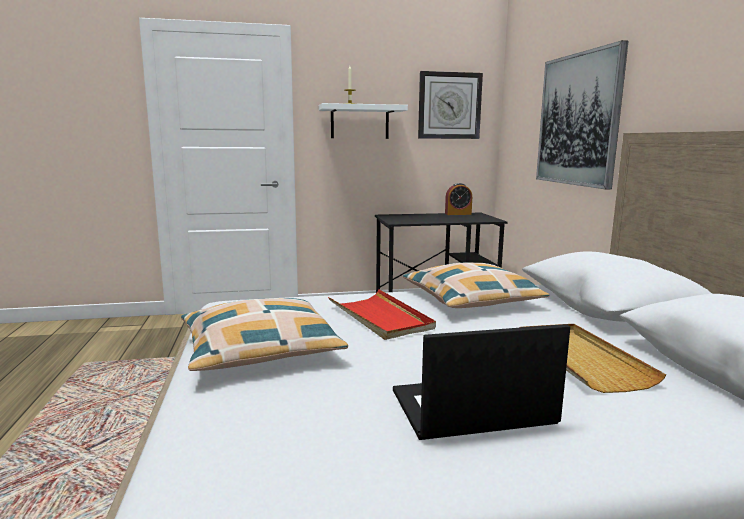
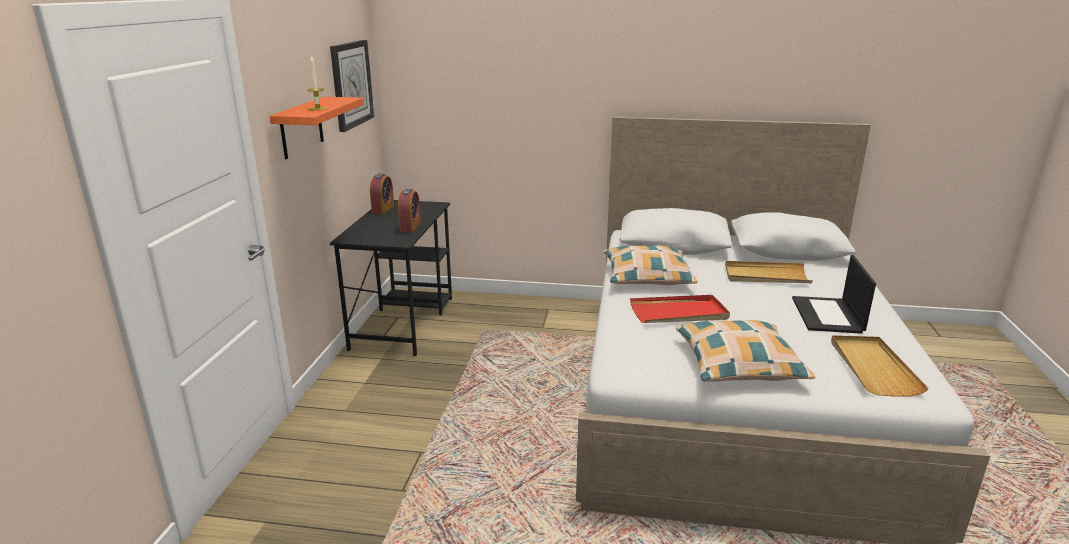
camera: 70 degrees left, 10 degrees up
white shelf [319,103,408,139] -> orange shelf [269,97,364,159]
picture [536,40,629,189] -> none
none -> alarm clock [398,189,421,232]
none -> beige tray [831,335,929,397]

